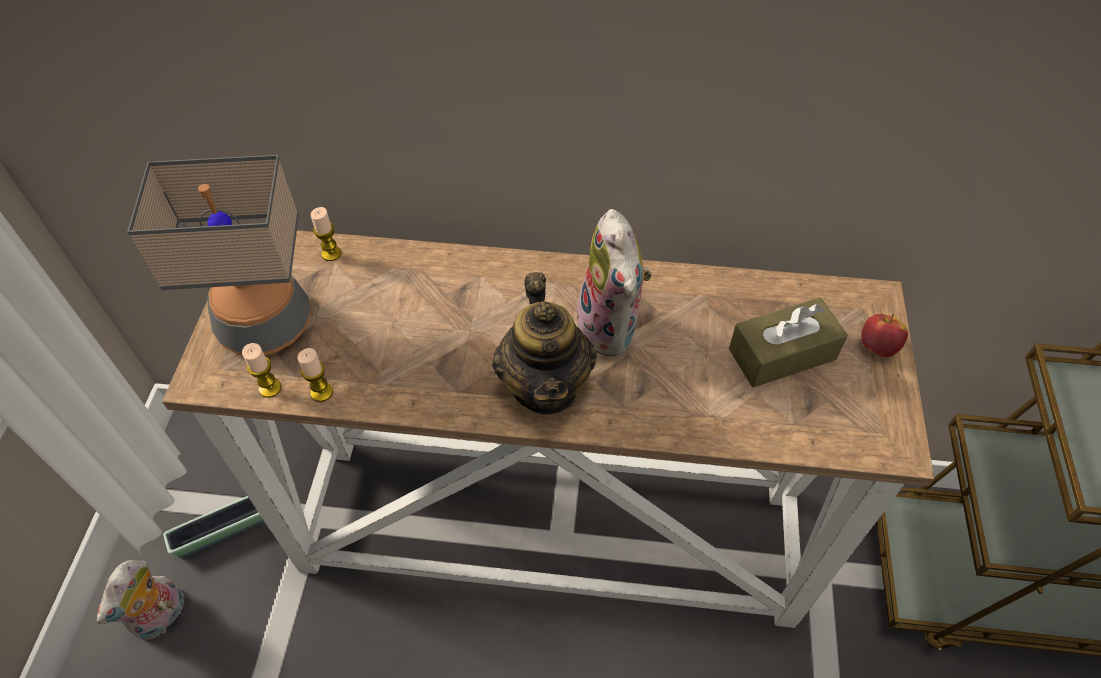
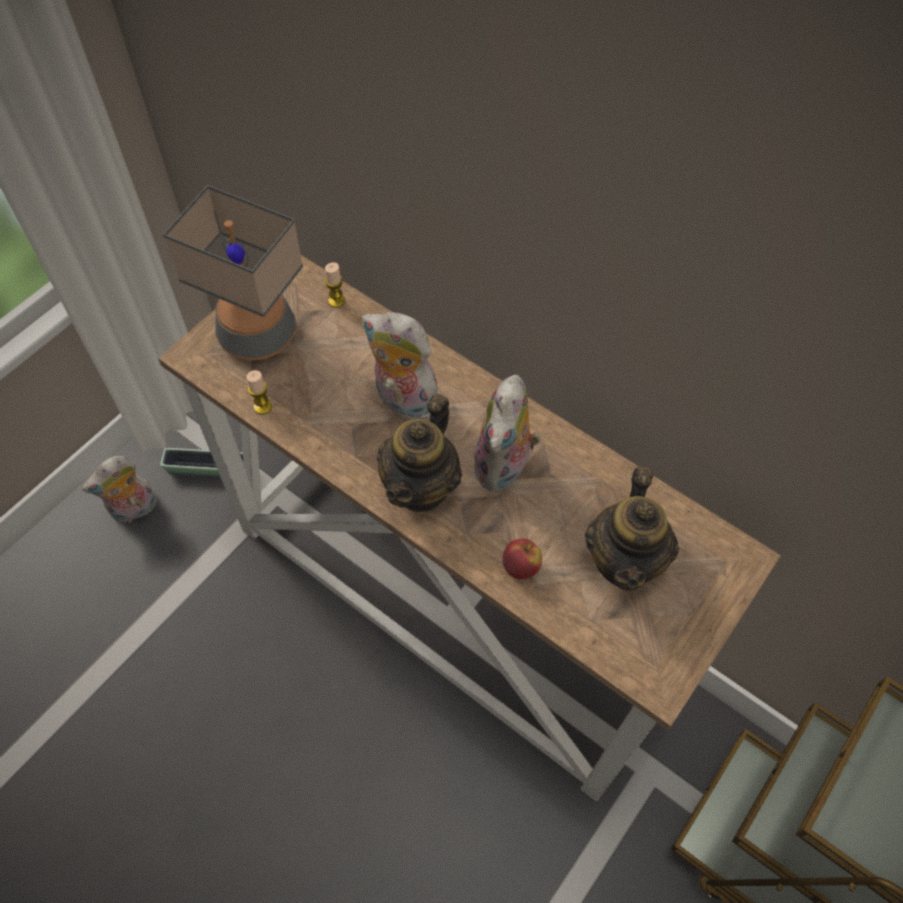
camera: 30 degrees right, 5 degrees up
candle [242,343,281,398] -> none
brown tissue box [729,298,848,388] -> teapot [585,466,679,591]
apple [861,314,908,357] -> apple moved to [503,538,542,580]
none -> plush toy [362,312,438,419]

